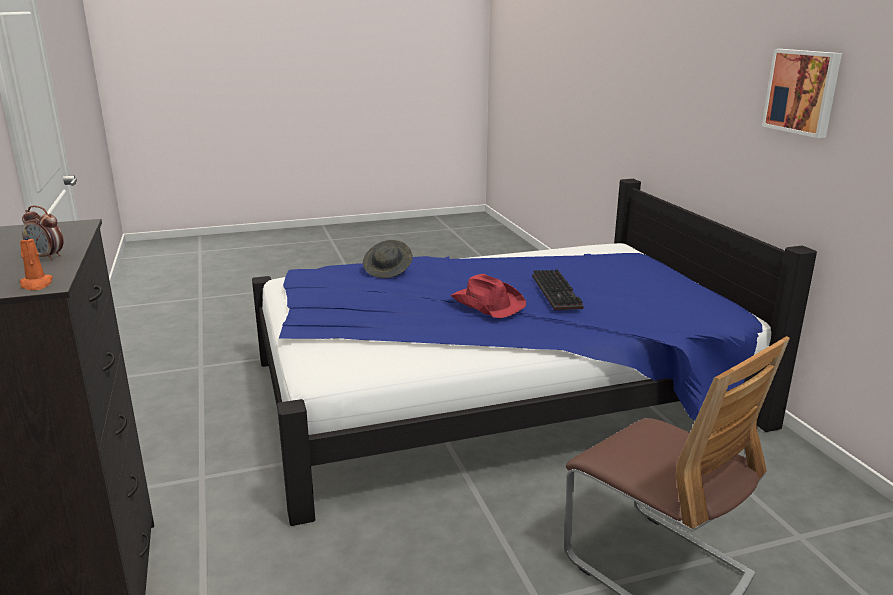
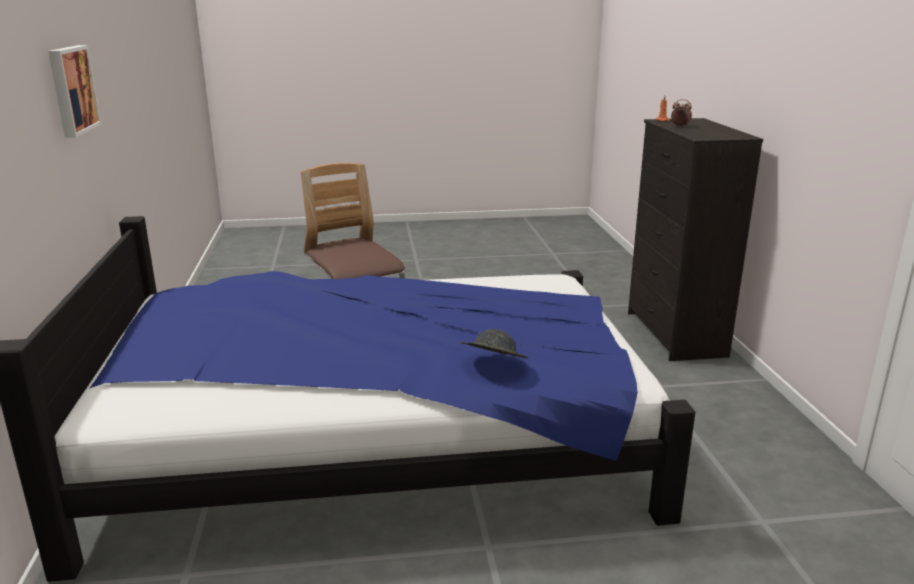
camera: 170 degrees left, 0 degrees up
red hat [451,274,526,318] -> none
keyboard [532,269,584,310] -> none

